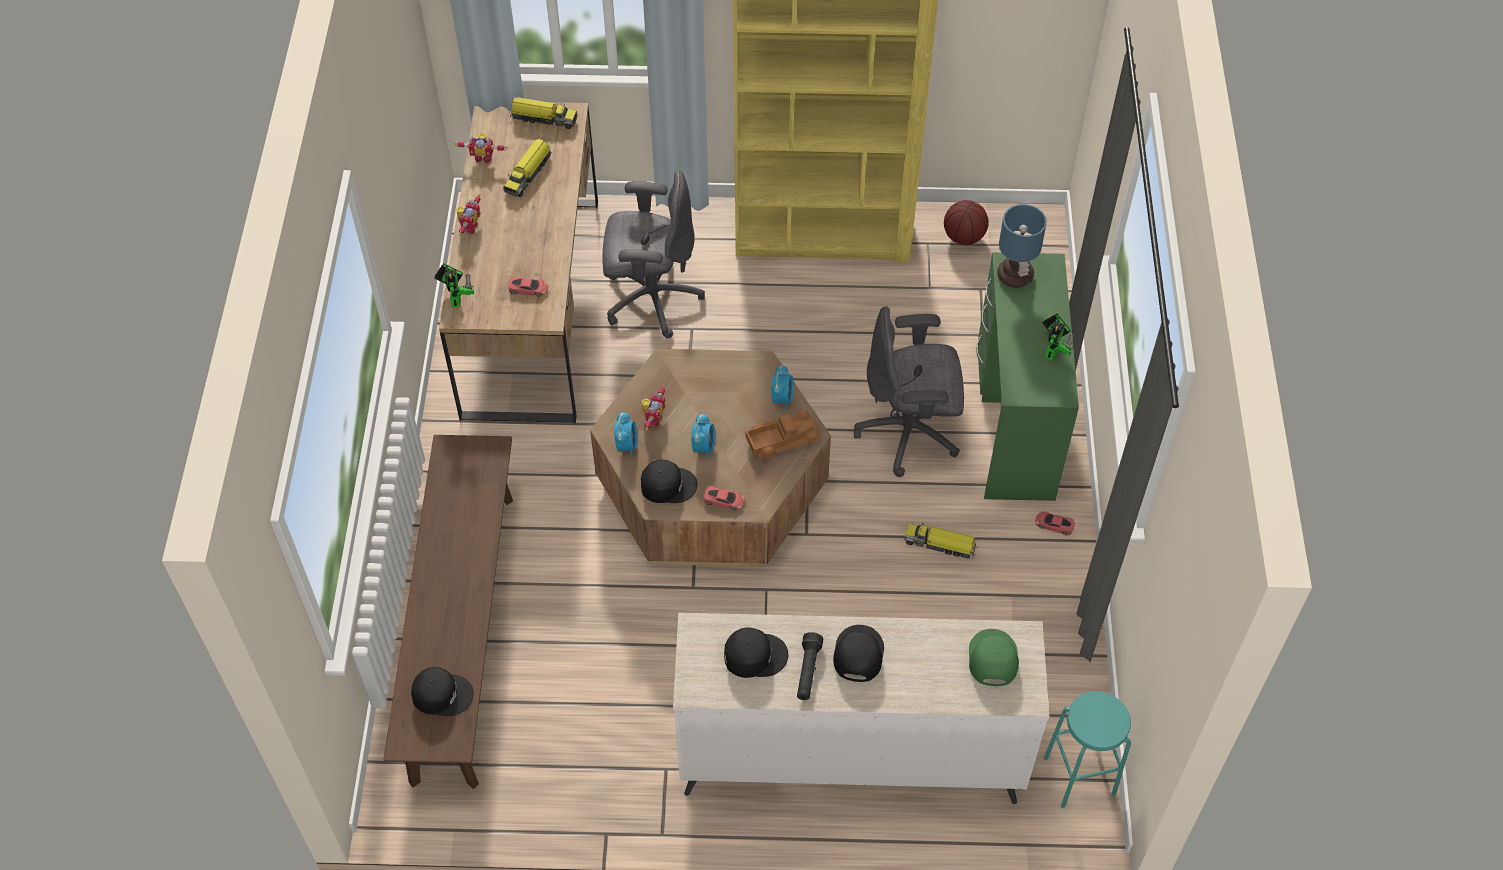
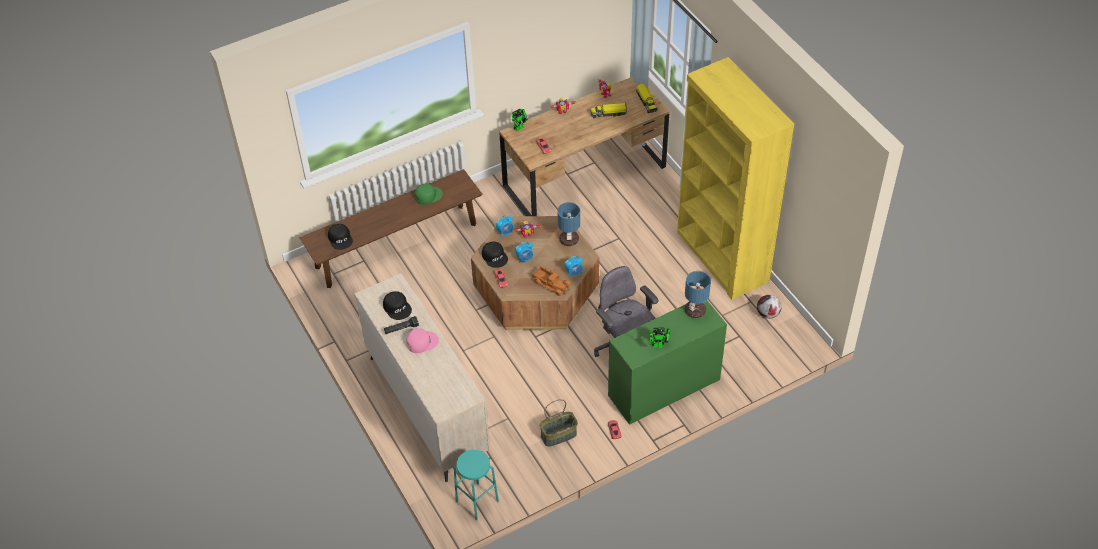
camera: 60 degrees right, 5 degrees down
grey office chair [602,170,705,338] -> none
black cap [833,625,884,682] -> pink cap [406,328,439,353]
toy truck [904,524,976,559] -> none
basketball [944,200,989,245] -> football [757,295,782,319]
green cap [969,629,1019,686] -> green cap moved to [414,184,443,205]
none -> basket [539,399,578,447]
none -> table lamp [557,202,580,246]

